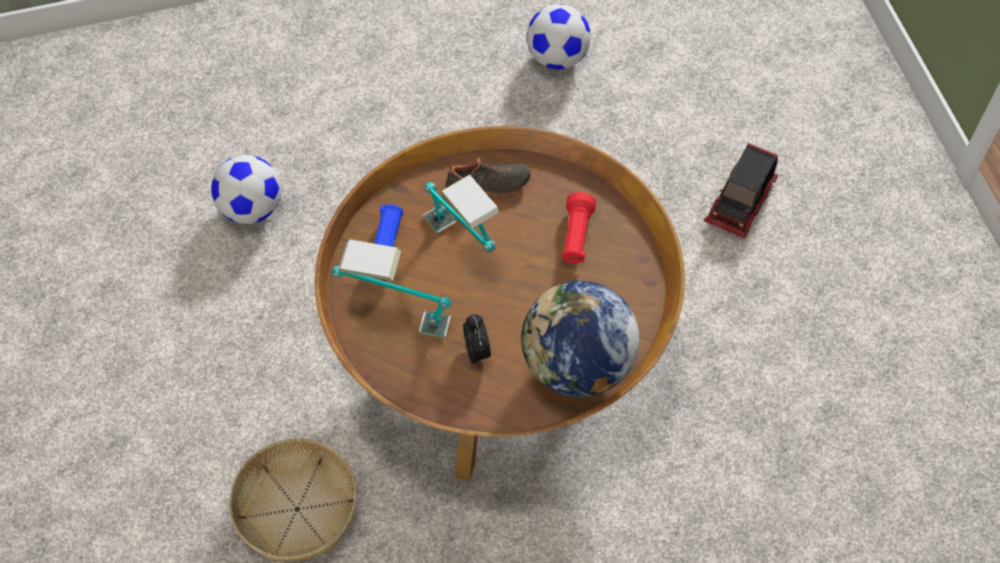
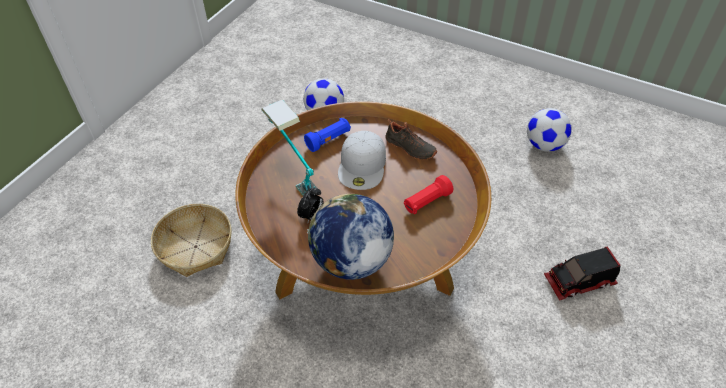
camera: 45 degrees right, 10 degrees down
table lamp [423,174,499,252] -> white cap [338,131,386,190]

